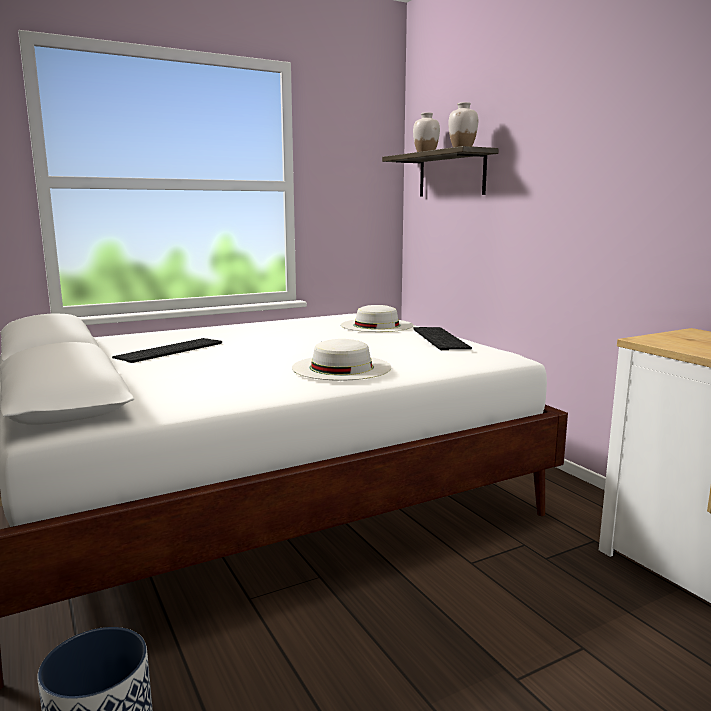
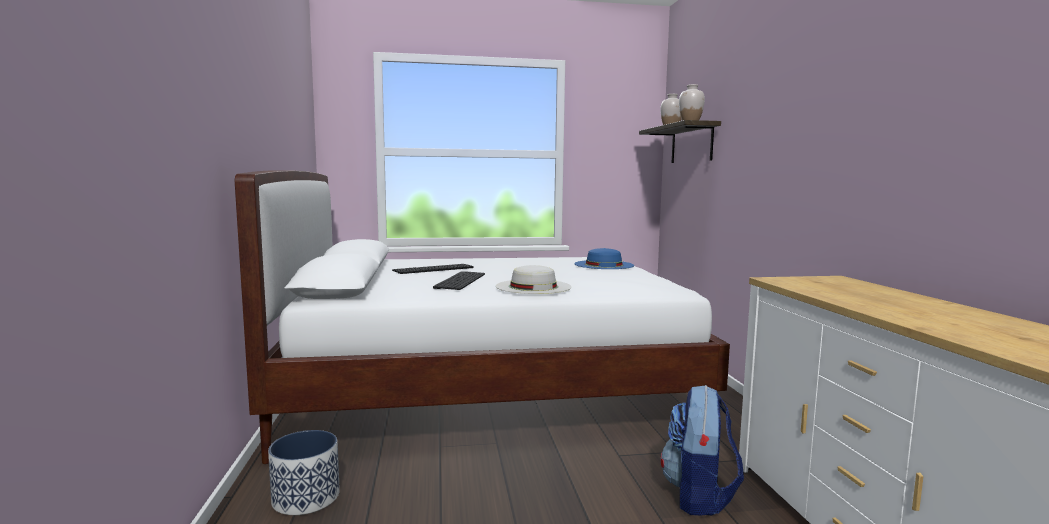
camera: 20 degrees right, 5 degrees down
white hat [341,305,413,332] -> blue hat [574,248,634,269]
keyboard [413,327,472,350] -> keyboard moved to [433,271,485,290]
none -> backpack [661,385,744,516]

